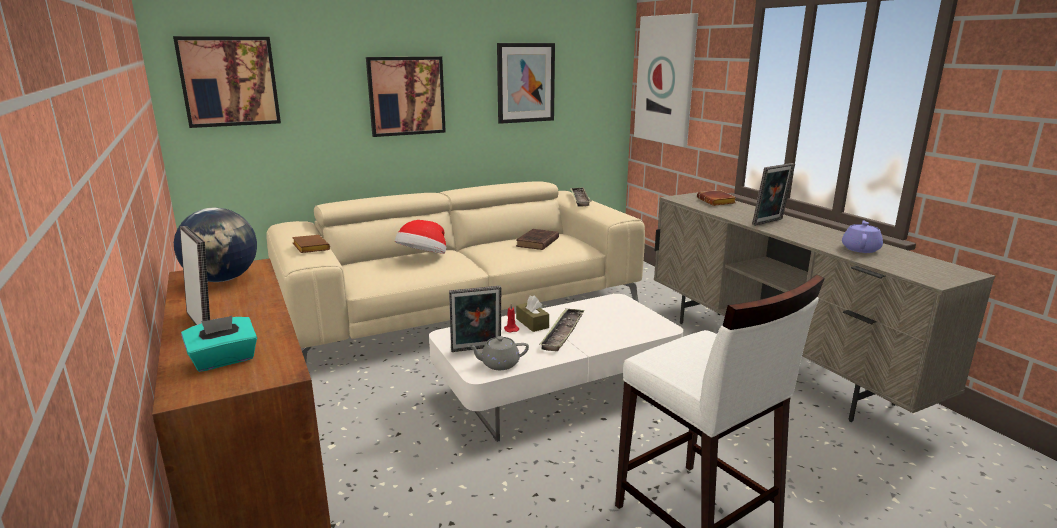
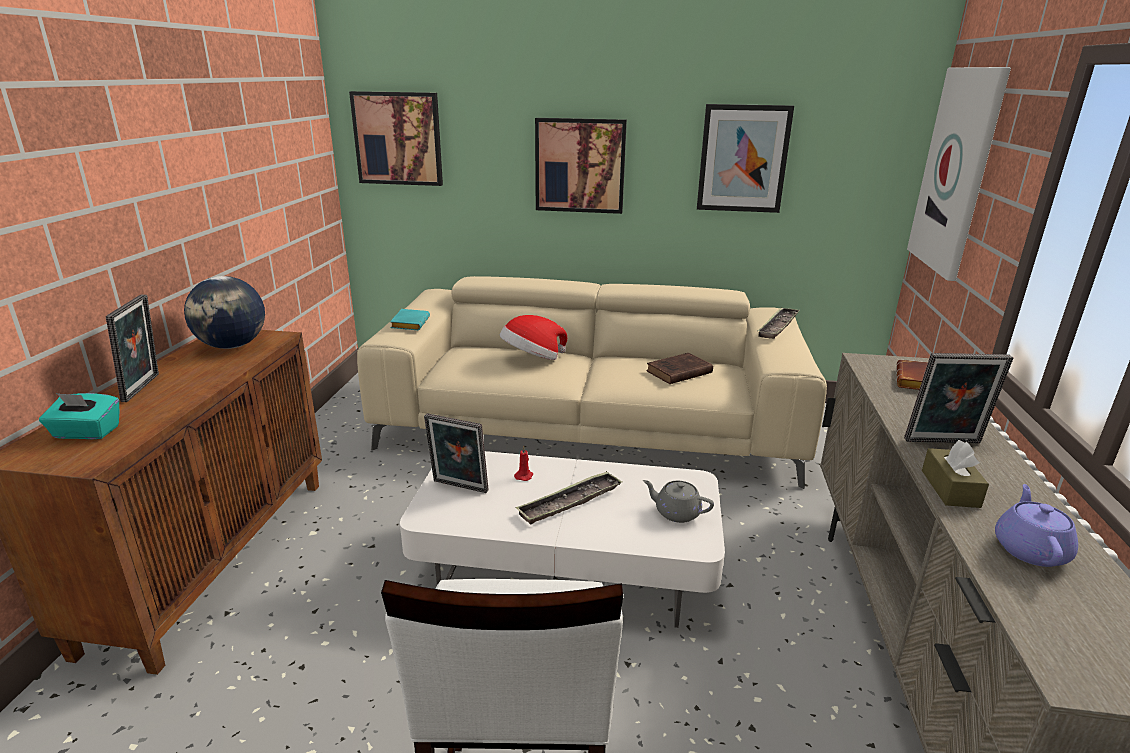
camera: 35 degrees right, 5 degrees up
brown book [292,235,330,253] -> turquoise book [390,309,430,330]
grey teapot [467,336,529,370] -> grey teapot moved to [643,480,714,523]
brown tissue box [516,295,549,332] -> brown tissue box moved to [922,440,989,508]
purple teapot [842,220,883,253] -> purple teapot turned 45 degrees counterclockwise [995,484,1078,567]

